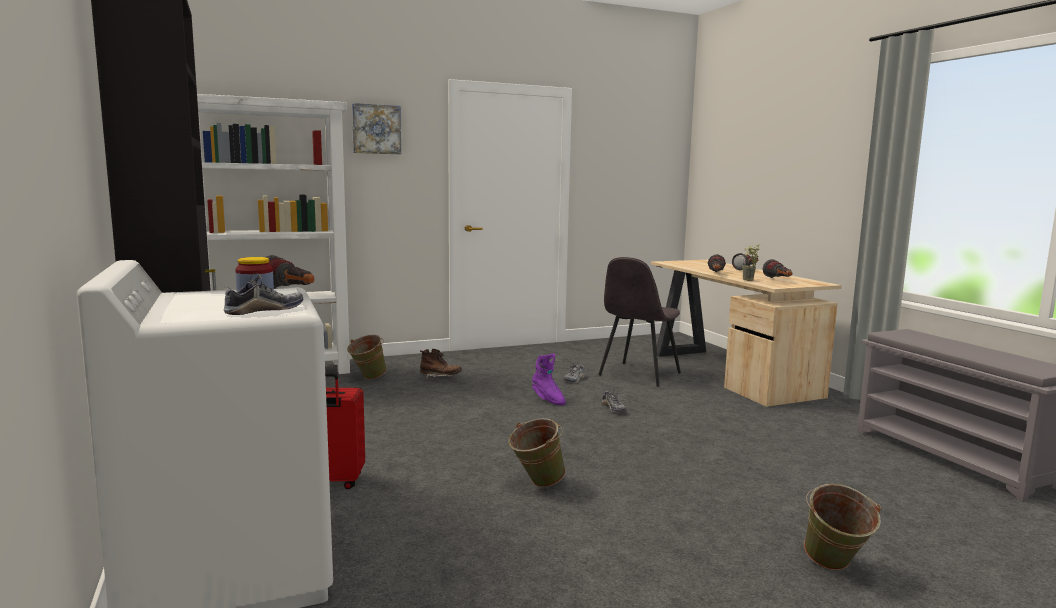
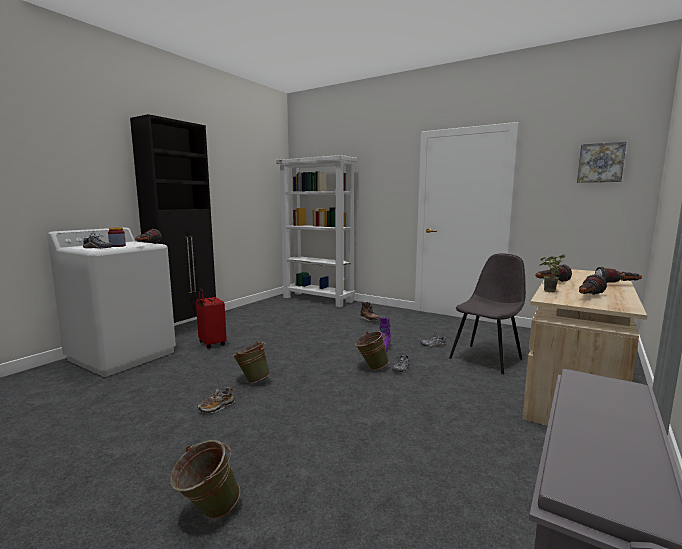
camera: 55 degrees right, 0 degrees up
green bucket [347,335,387,379] -> green bucket moved to [355,331,389,370]
picture [352,103,401,154] -> picture moved to [577,142,626,183]
grey chair [598,257,681,387] -> grey chair turned 135 degrees clockwise [449,253,526,374]
none -> shoe [197,387,234,413]

